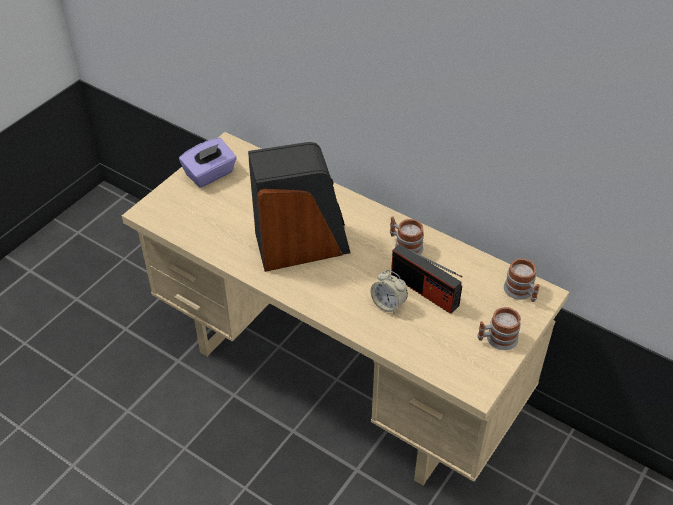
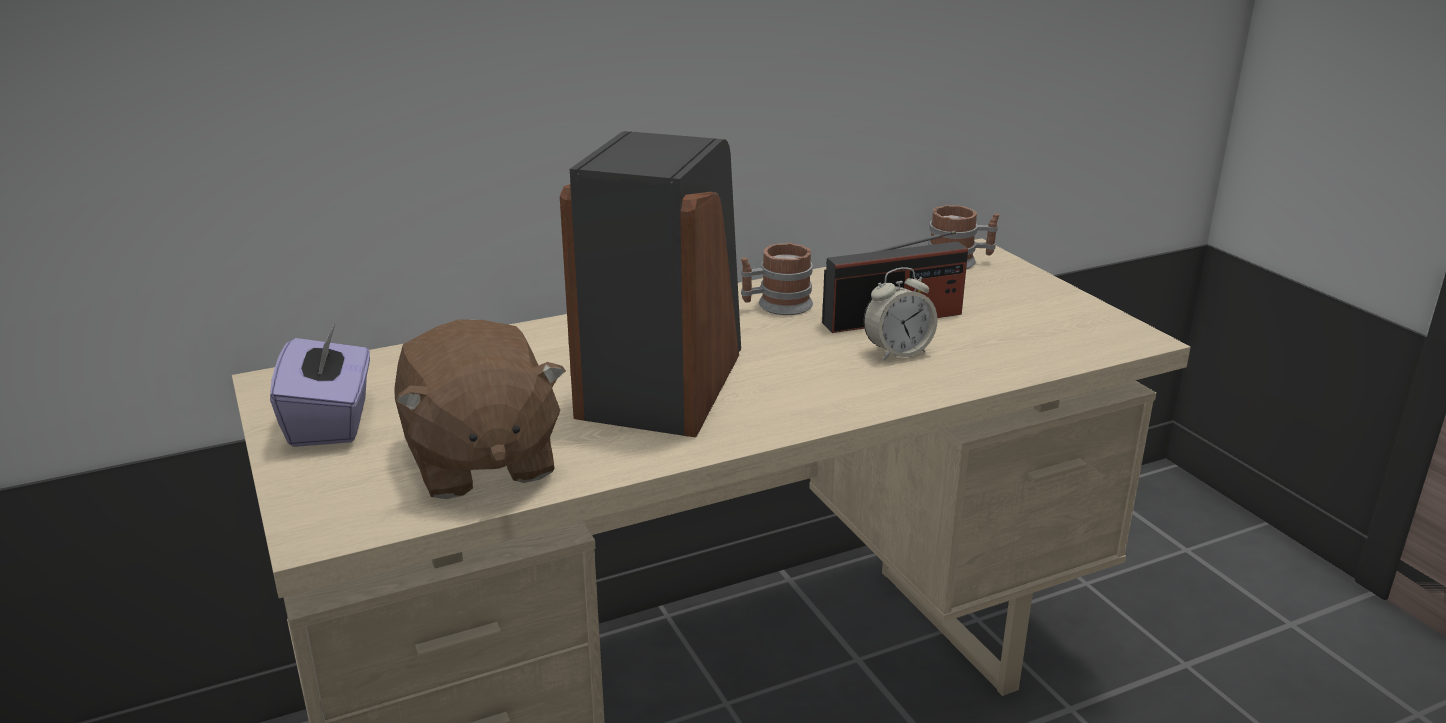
camera: 60 degrees left, 20 degrees down
mug [477,307,521,350] -> none
none -> brown plush toy [394,319,566,499]

